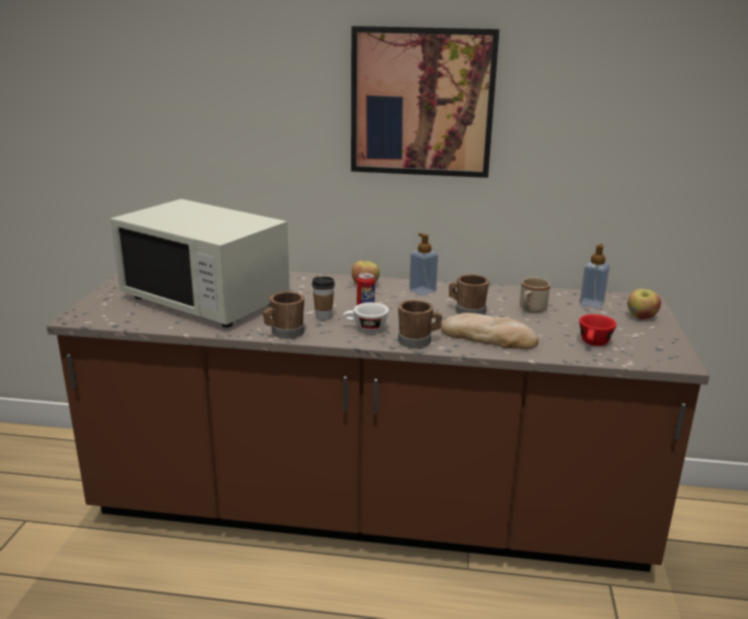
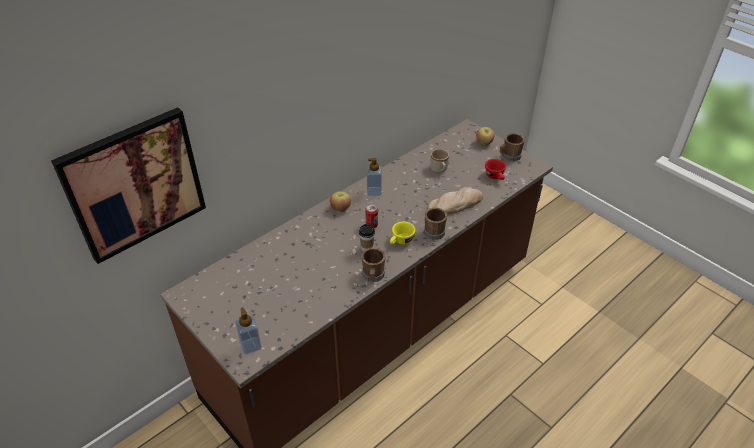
camera: 50 degrees left, 20 degrees up
white microwave [110,199,290,327] -> none
white cup [343,302,389,333] -> yellow cup [390,222,415,245]
picture [351,26,499,178] -> picture moved to [51,107,206,264]
brown mug [449,274,489,315] -> brown mug moved to [500,133,525,162]
soap dispenser [580,244,610,308] -> soap dispenser moved to [235,307,262,354]

